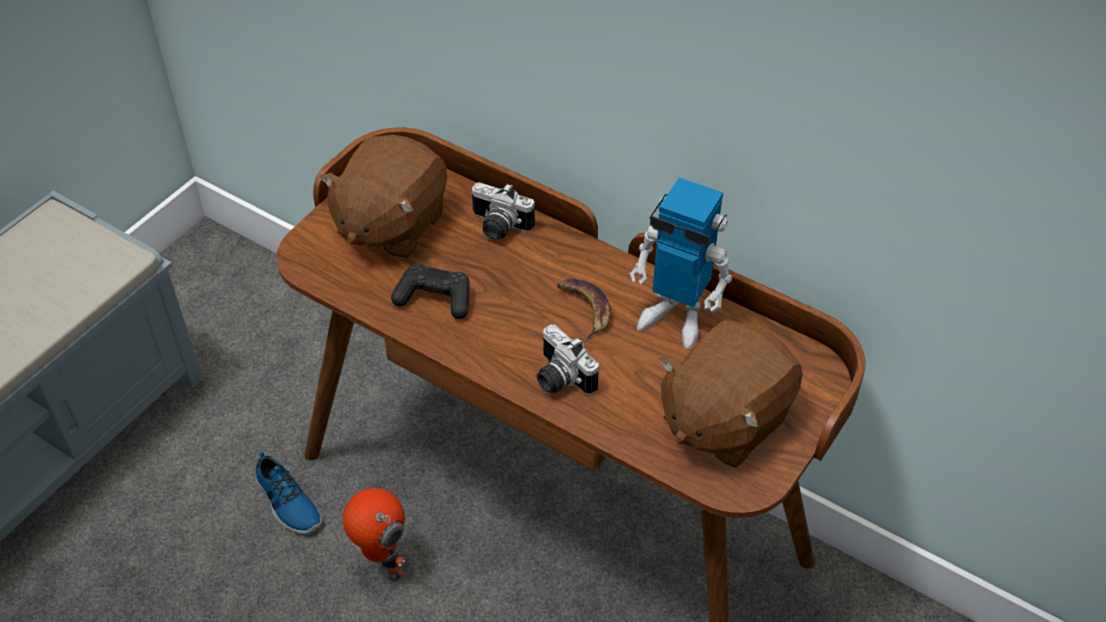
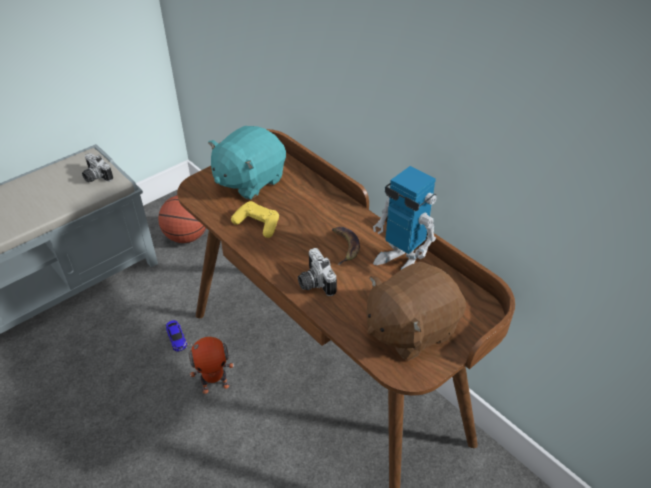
camera: 15 degrees right, 5 degrees down
shoe [255,451,323,534] -> toy car [166,320,187,351]
brown plush toy [320,135,447,259] -> turquoise plush toy [208,126,286,200]
toy robot [343,488,405,581] -> toy robot turned 105 degrees clockwise [185,337,234,394]
black game controller [391,263,470,319] -> yellow game controller [231,201,279,238]
camera [471,182,535,241] -> camera moved to [82,153,113,182]
none -> basketball [158,195,206,243]

